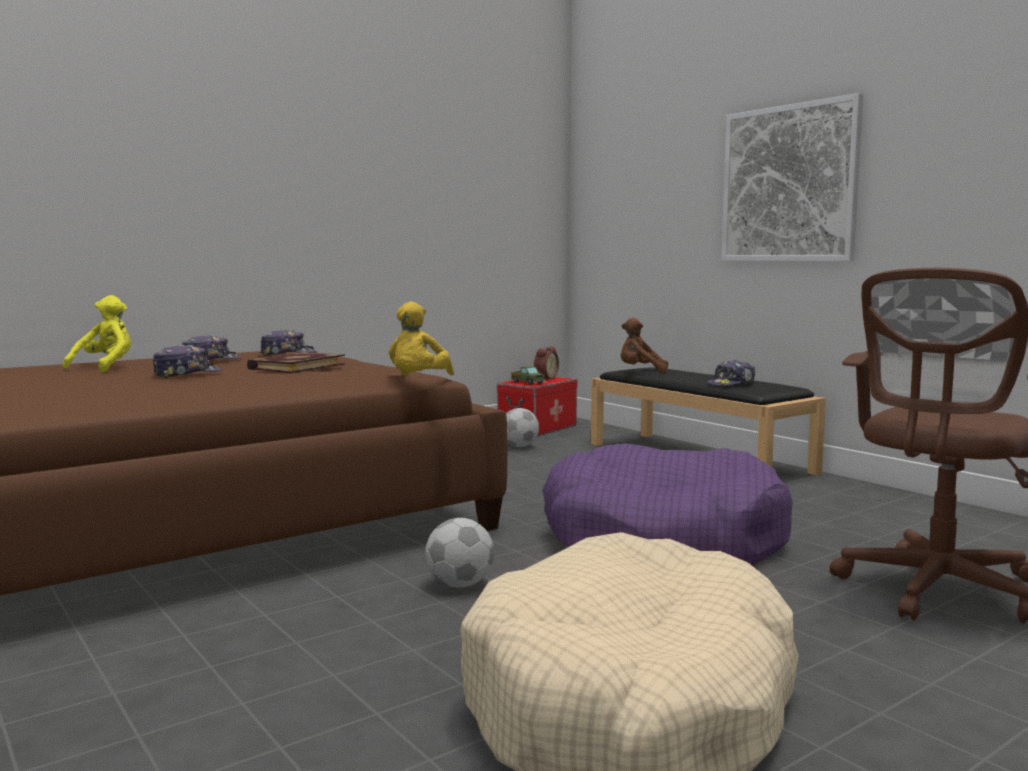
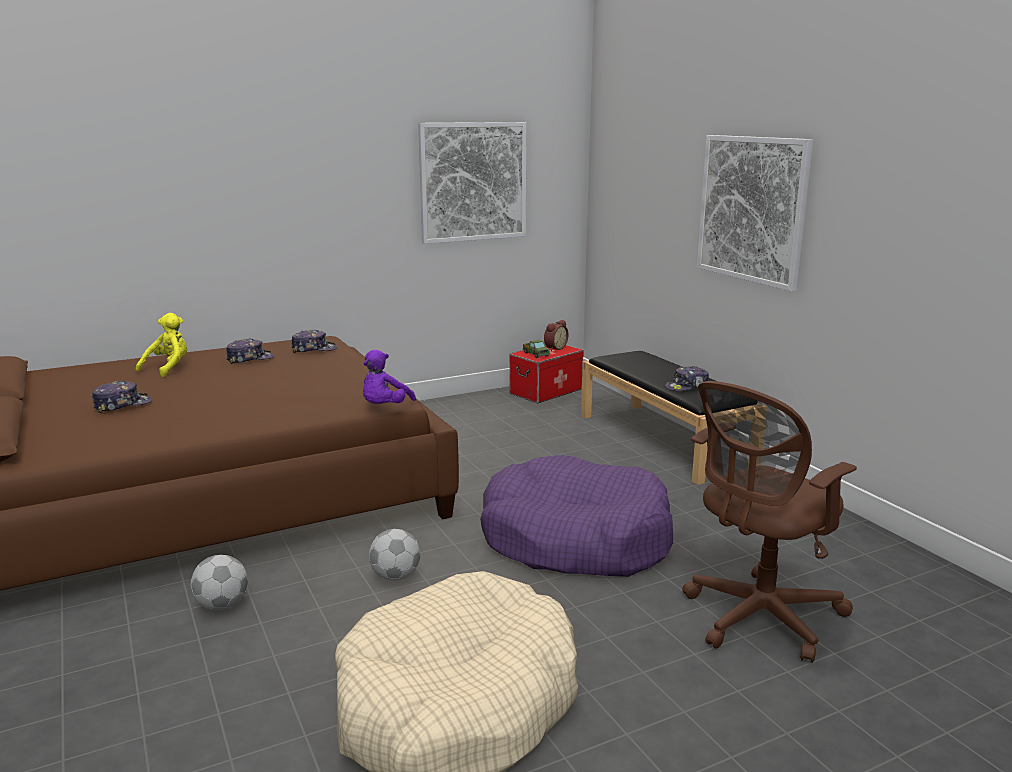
camera: 10 degrees right, 10 degrees up
cap [153,344,223,378] -> cap moved to [92,381,152,413]
book [247,352,345,373] -> none
yellow plush toy [389,302,454,376] -> purple plush toy [363,350,416,404]
football [506,408,539,447] -> football moved to [190,555,248,610]
brown plush toy [621,318,668,373] -> none
none -> picture [418,122,527,244]

